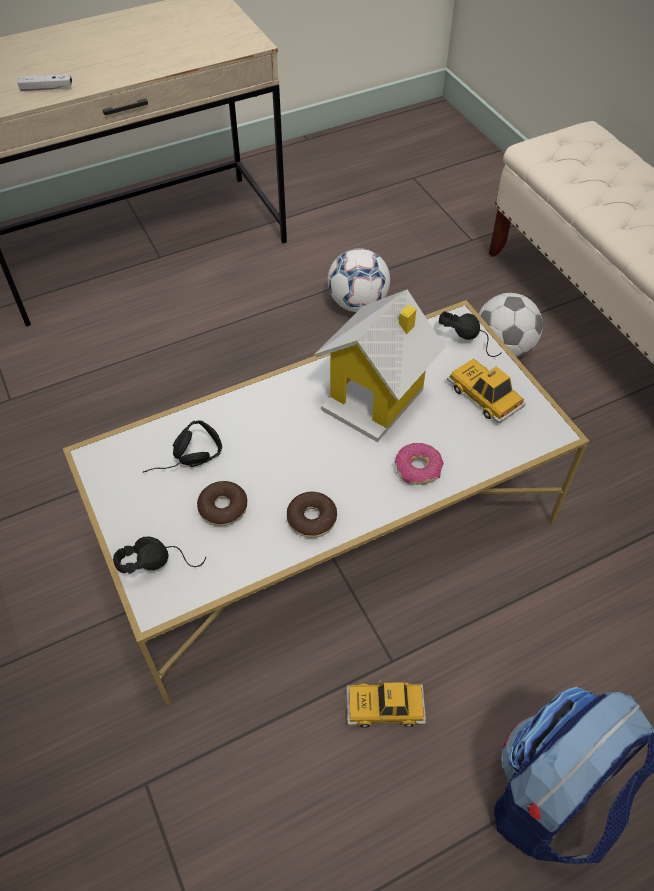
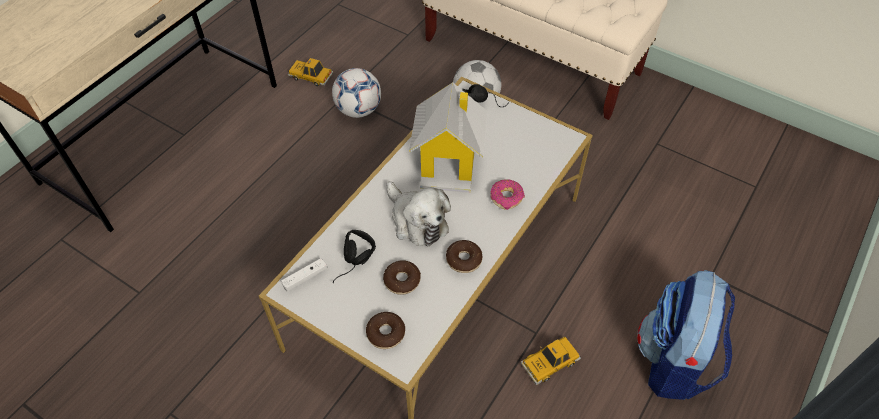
camera: 30 degrees left, 0 degrees up
white game controller [17,74,72,91] -> white game controller moved to [281,258,327,291]
black headphones [113,537,206,574] -> donut [366,312,405,349]
toy car [447,359,526,423] -> toy car moved to [288,58,333,86]
none -> plush toy [387,181,451,247]

